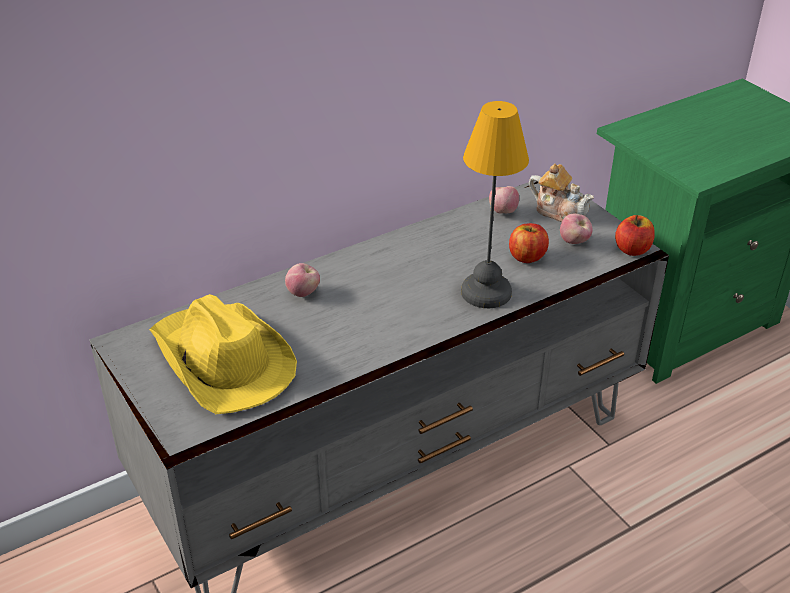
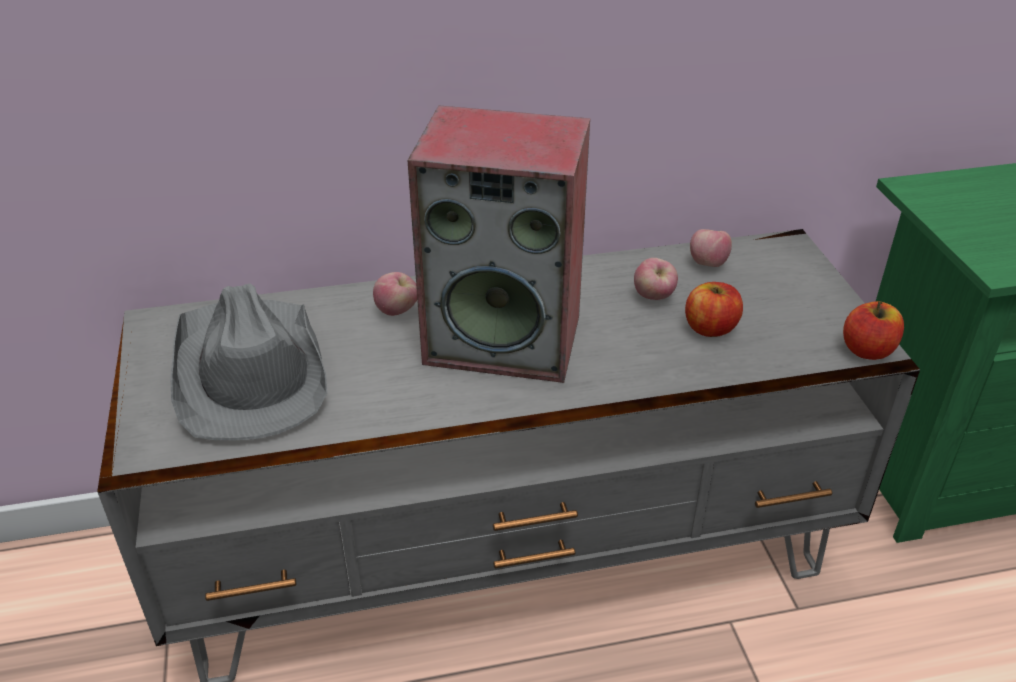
camera: 20 degrees right, 0 degrees up
yellow hat [149,294,297,414] -> grey hat [170,283,327,440]
table lamp [461,101,529,308] -> none
teapot [529,164,594,222] -> none
apple [560,214,593,244] -> apple moved to [634,258,678,300]
none -> speaker [407,105,590,383]

